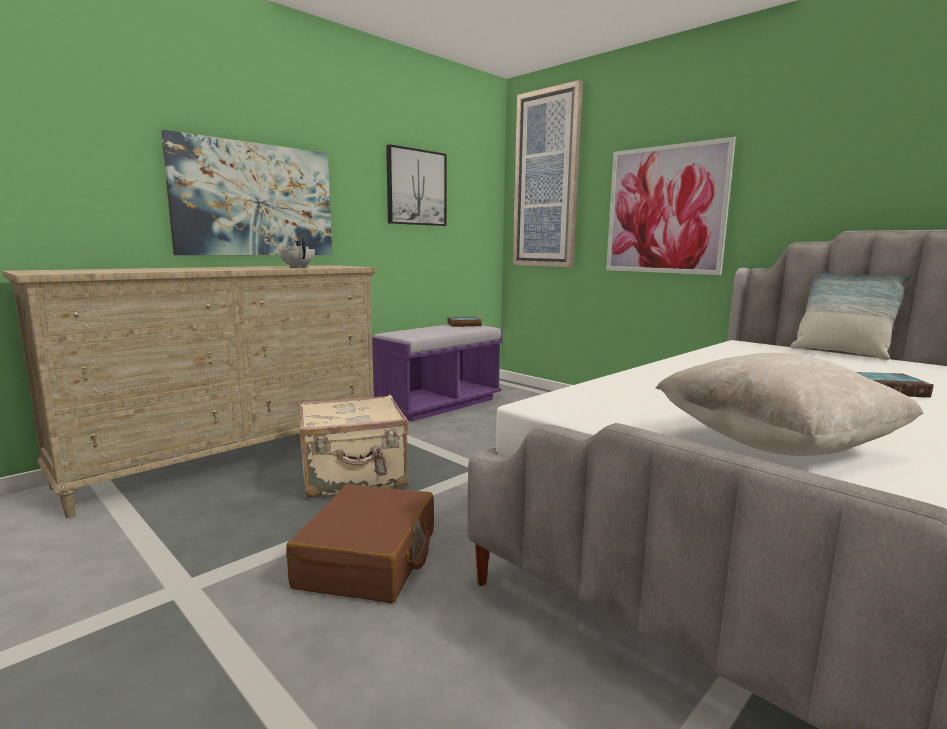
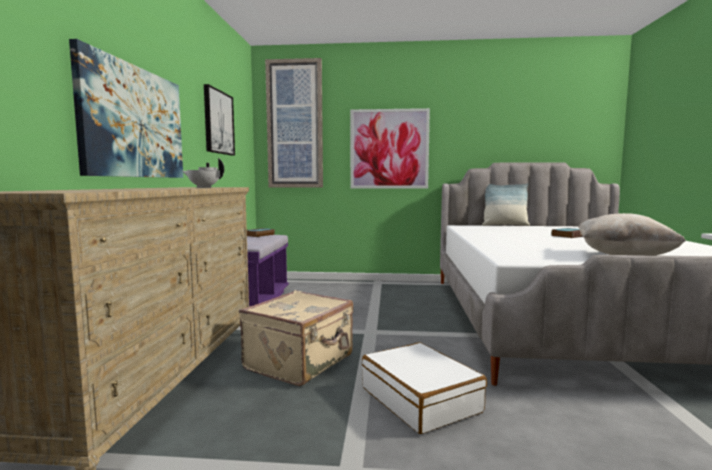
camera: 40 degrees left, 5 degrees down
brown suitcase [286,484,434,603] -> white suitcase [362,342,487,434]

